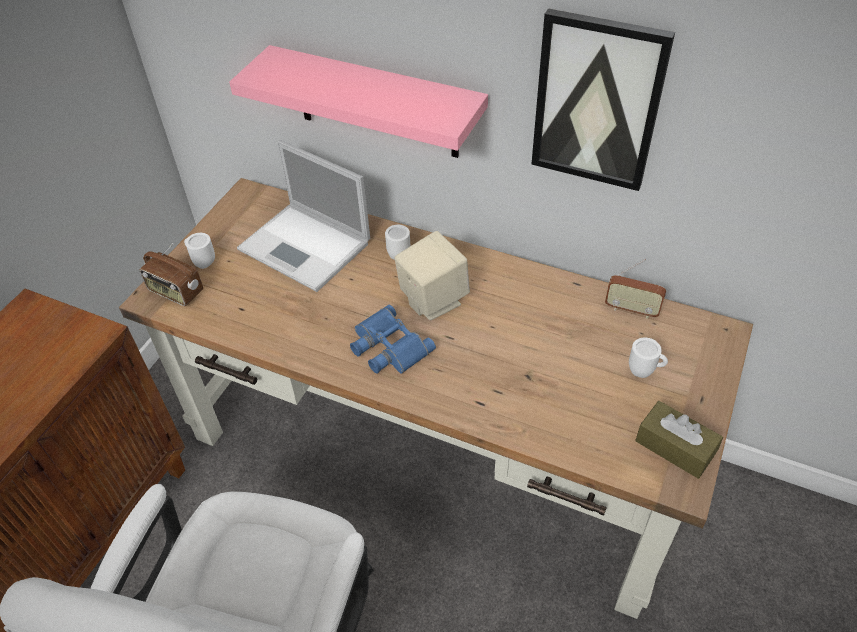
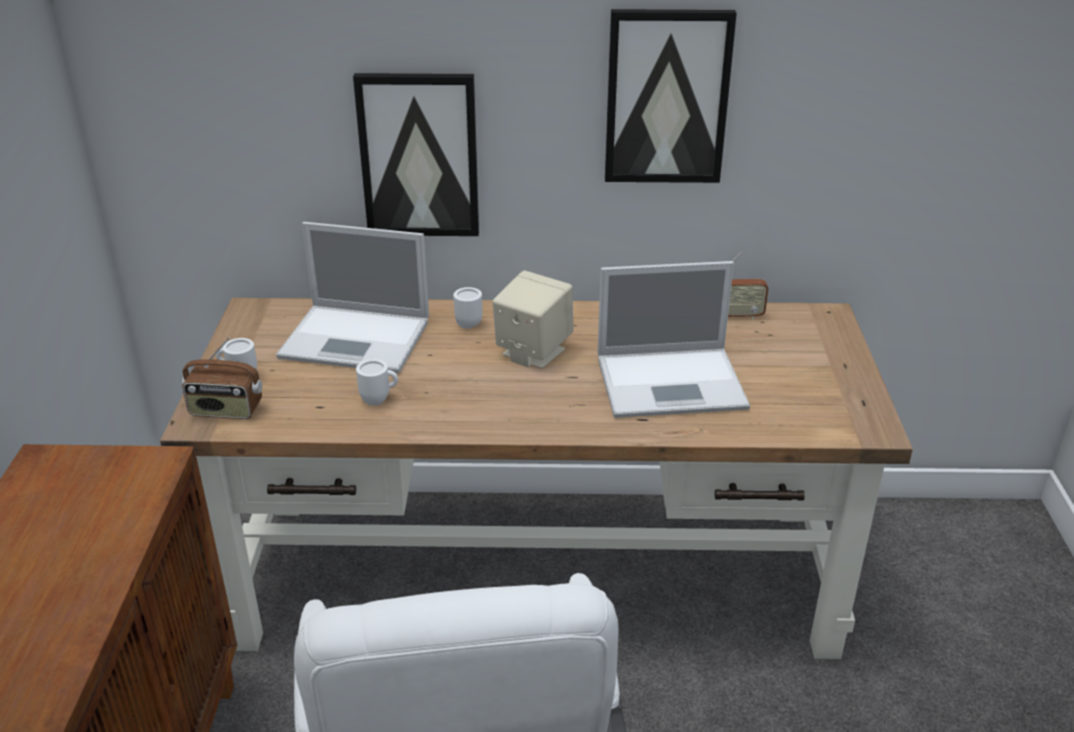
camera: 25 degrees left, 15 degrees down
pink shelf [229,45,488,158] -> picture [353,73,479,236]
blue binoculars [350,305,436,374] -> none
white mug [629,337,668,378] -> white mug moved to [356,359,398,406]
brown tissue box [635,401,723,479] -> none
none -> laptop [598,261,750,418]

